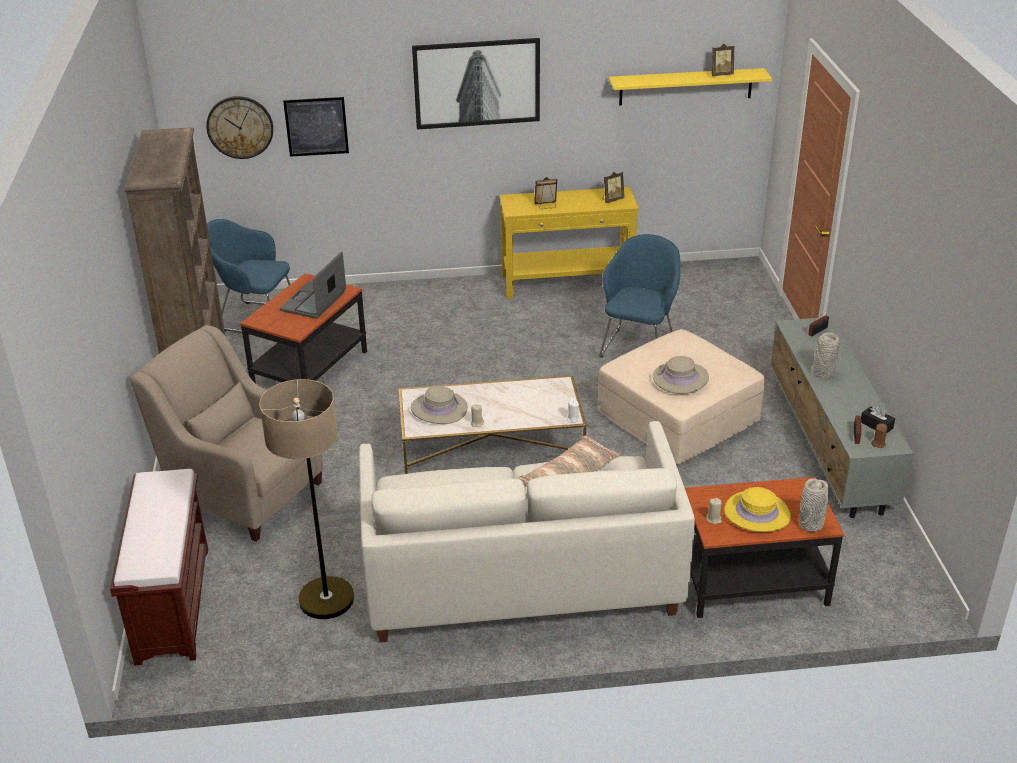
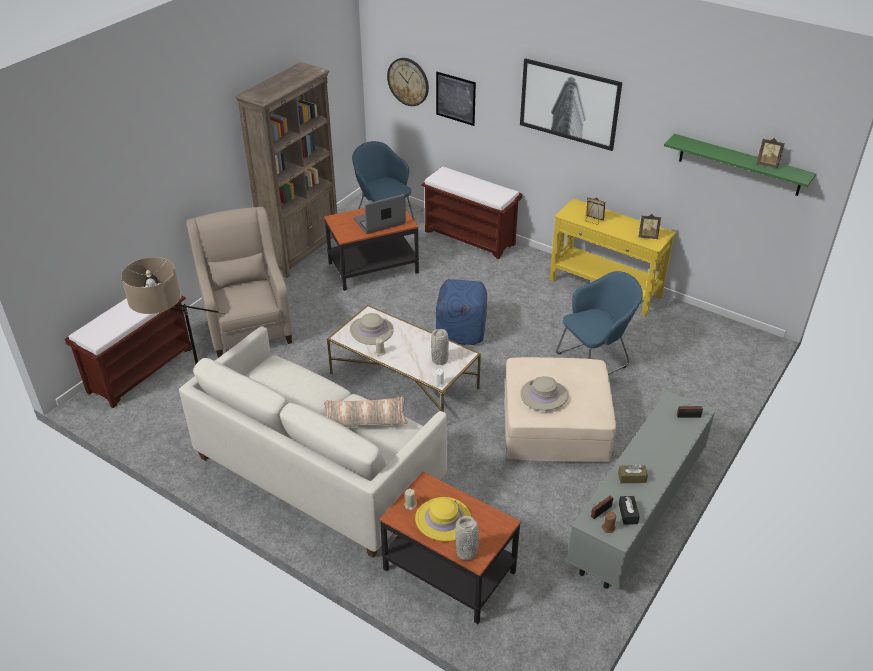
camera: 40 degrees right, 5 degrees up
yellow shelf [609,68,772,106] -> green shelf [664,134,816,196]
grey vase [813,332,840,379] -> grey vase moved to [431,329,449,365]
none -> brown bench [422,166,522,259]
none -> blue ottoman [436,279,487,345]
none -> brown tissue box [618,464,648,483]

